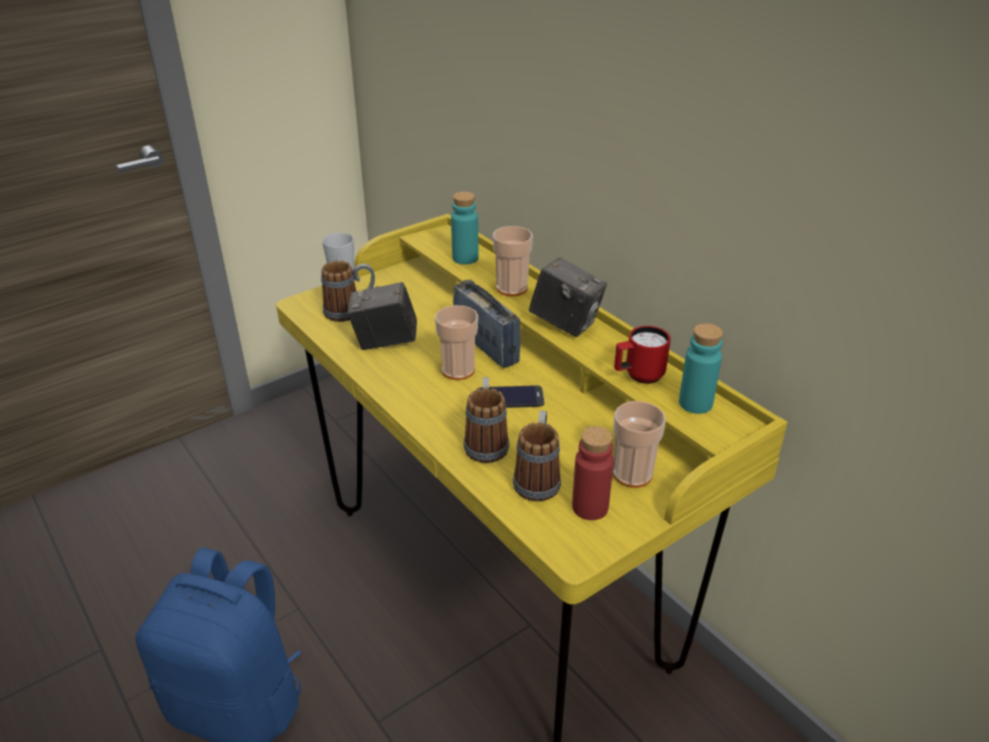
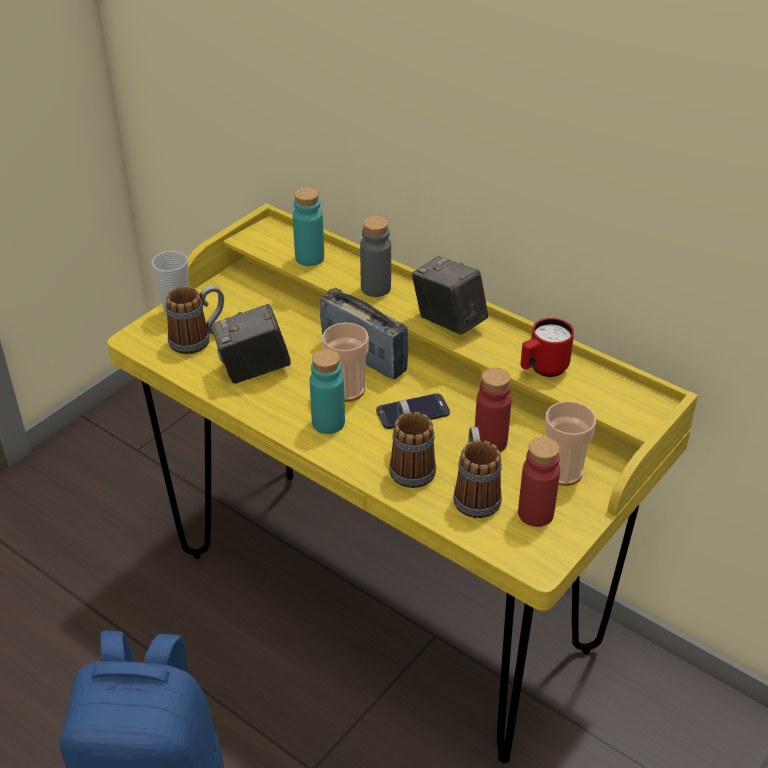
camera: 15 degrees left, 5 degrees up
cup [493,226,533,296] -> grey bottle [360,216,391,297]
camera [529,258,607,337] -> camera turned 150 degrees counterclockwise [412,256,488,335]
turquoise bottle [679,323,723,414] -> turquoise bottle moved to [310,349,345,434]
none -> red bottle [475,368,512,452]

